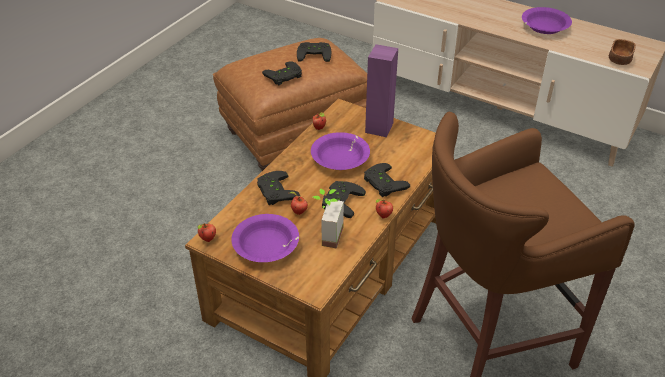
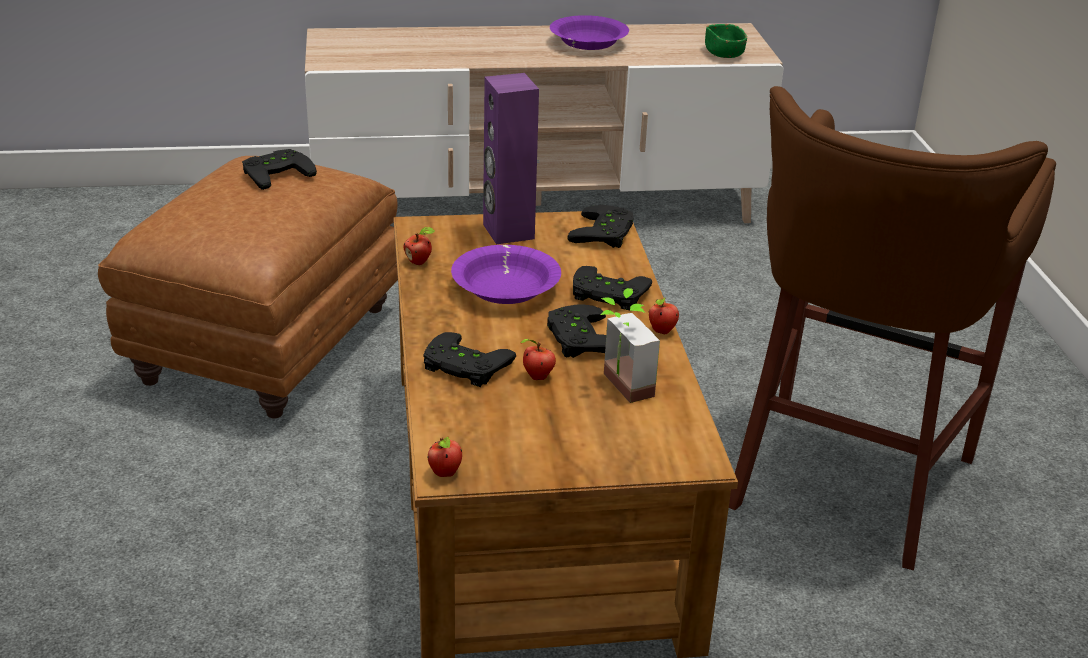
camera: 40 degrees left, 10 degrees down
purple bowl [231,214,299,262] -> none
black game controller [262,61,302,86] -> black game controller moved to [567,205,634,248]
brown bowl [609,39,636,65] -> green bowl [705,24,747,58]

